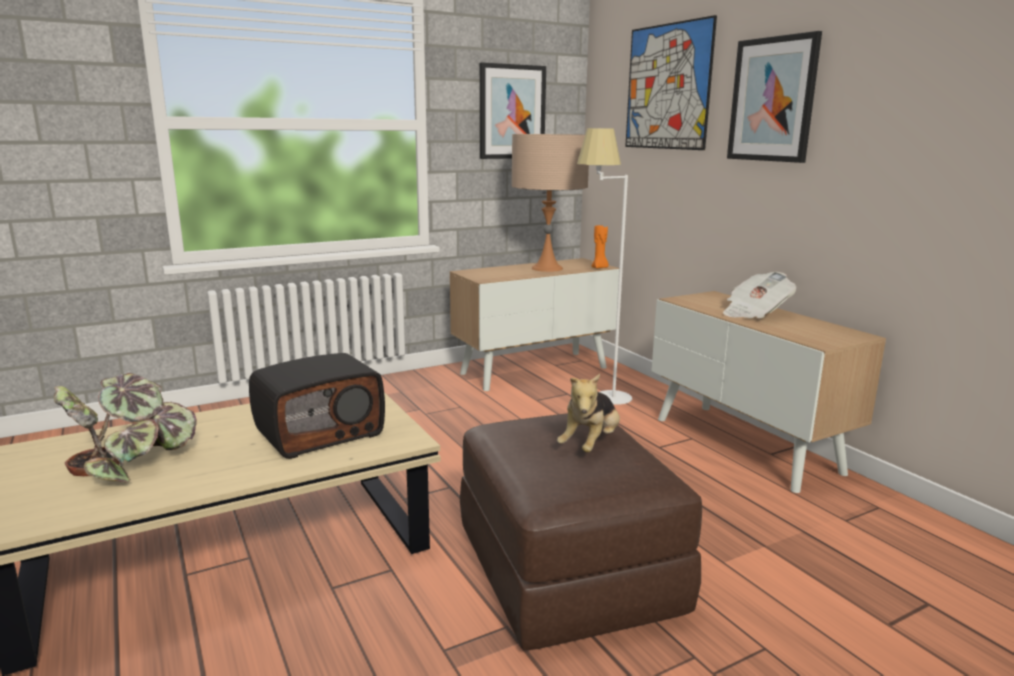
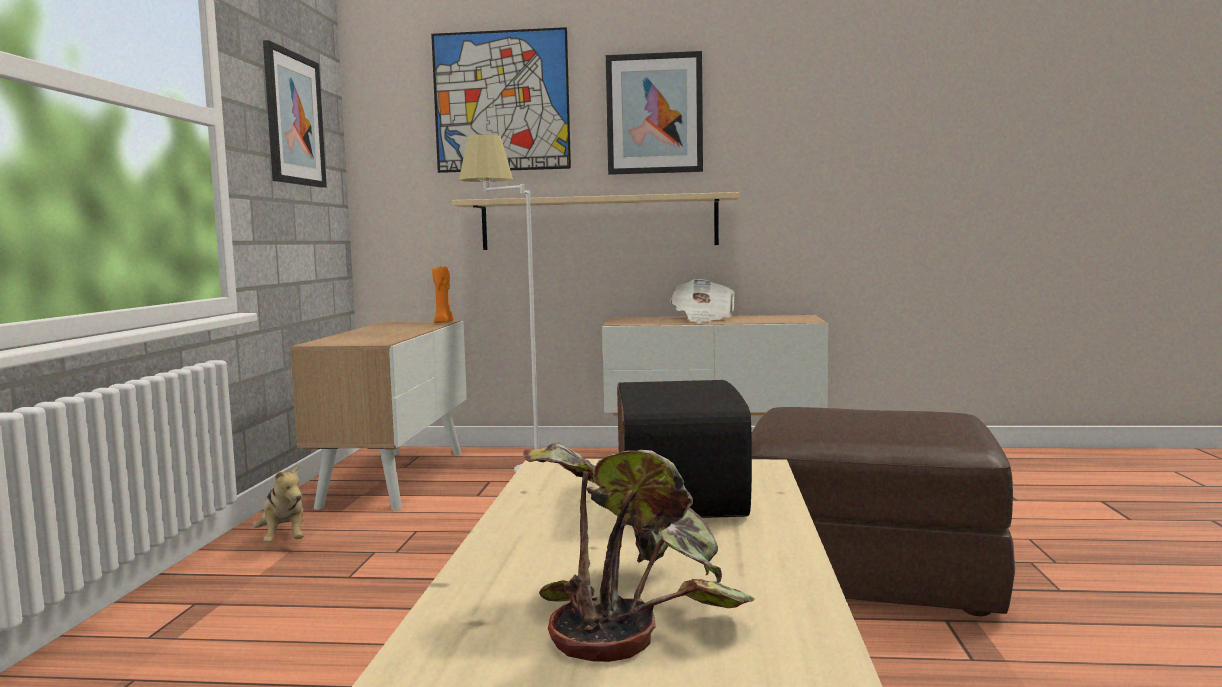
camera: 55 degrees left, 10 degrees down
beige table lamp [512,134,589,272] -> none
plush toy [557,374,620,452] -> plush toy moved to [253,463,304,542]
none -> beige shelf [452,192,739,250]

